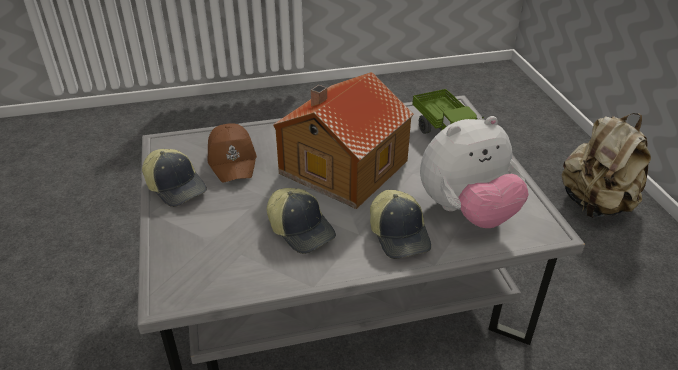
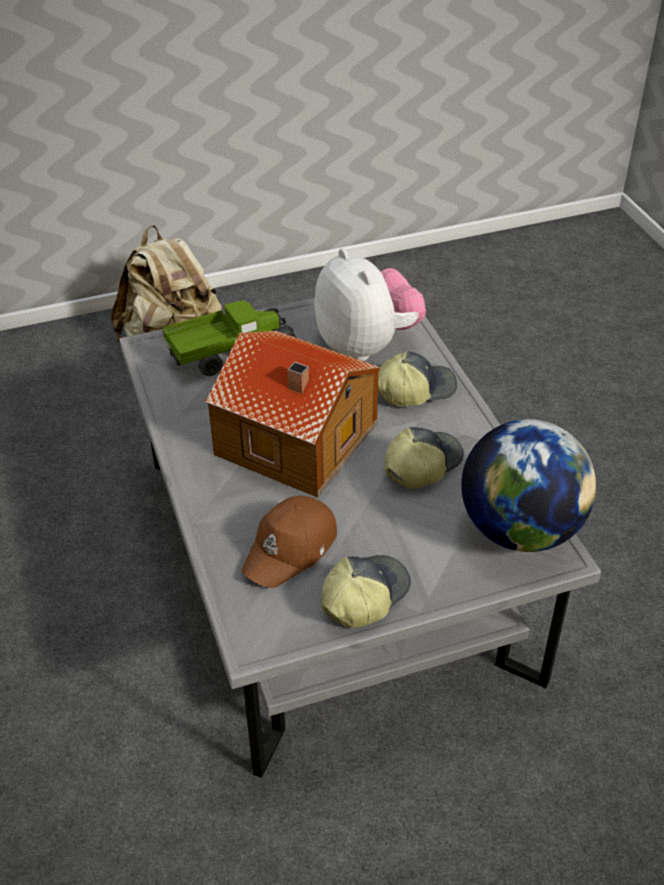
camera: 95 degrees left, 5 degrees up
brown cap [208,123,257,183] -> brown cap turned 150 degrees clockwise [241,496,337,588]
none -> globe [461,419,596,552]

